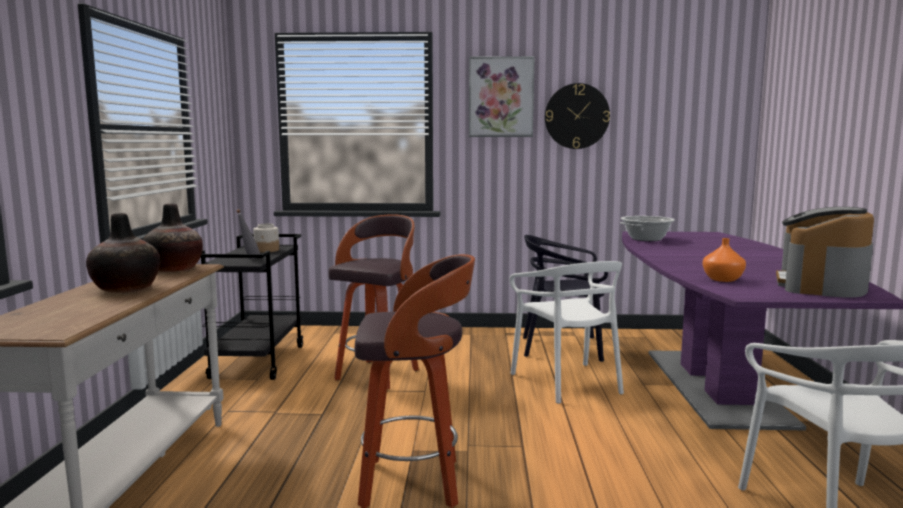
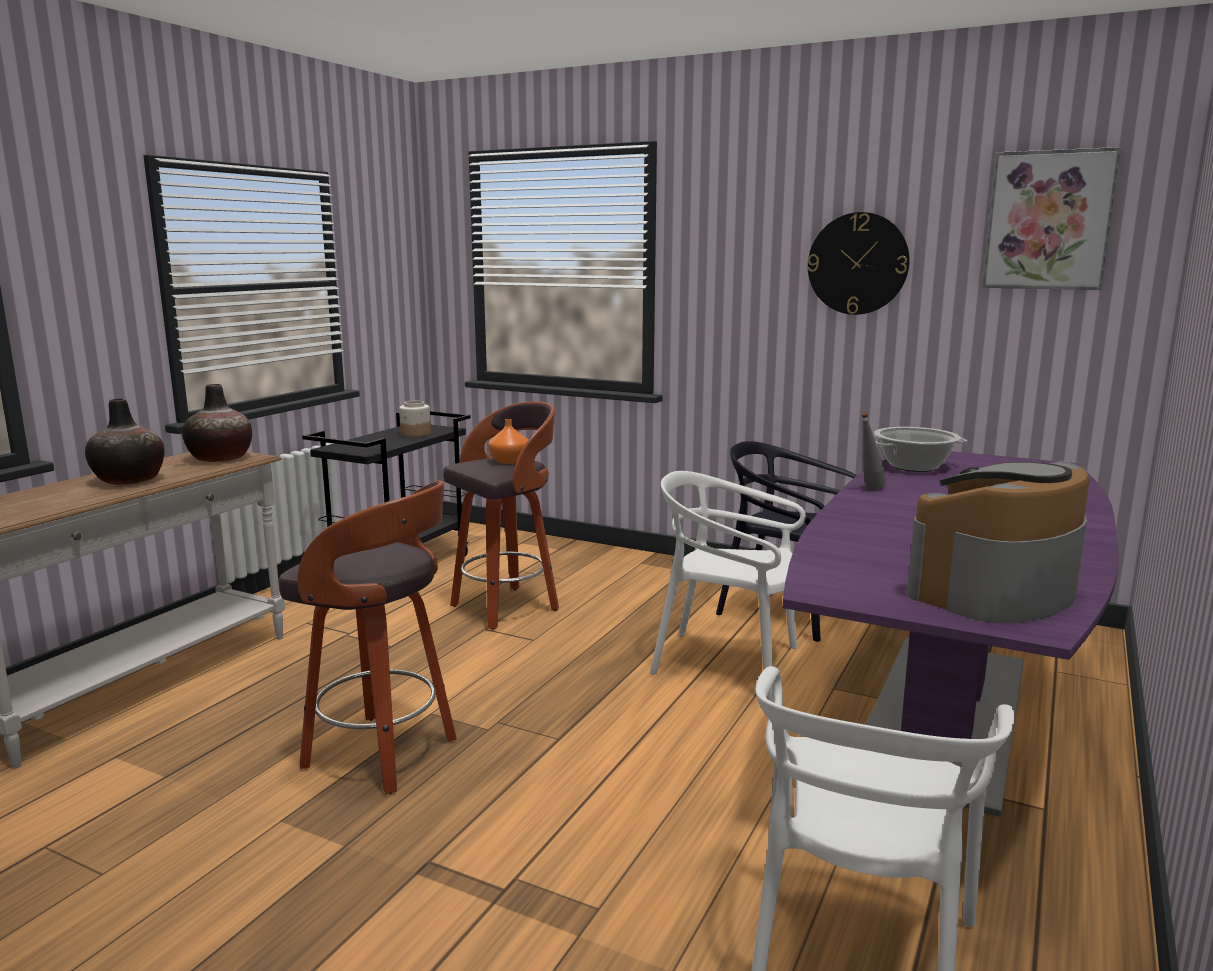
camera: 25 degrees right, 5 degrees up
grey bottle [236,209,260,259] -> grey bottle moved to [861,412,886,490]
picture [469,56,535,137] -> picture moved to [982,147,1121,290]
white chair [509,261,624,404] -> white chair turned 105 degrees clockwise [650,471,806,702]
orange vase [703,238,746,282] -> orange vase moved to [488,419,528,464]

